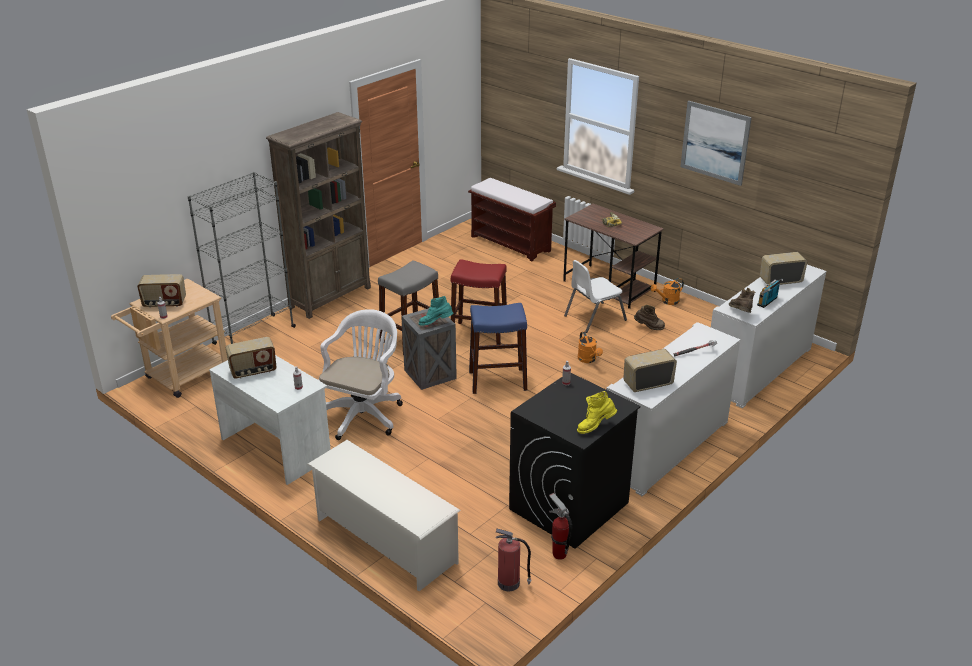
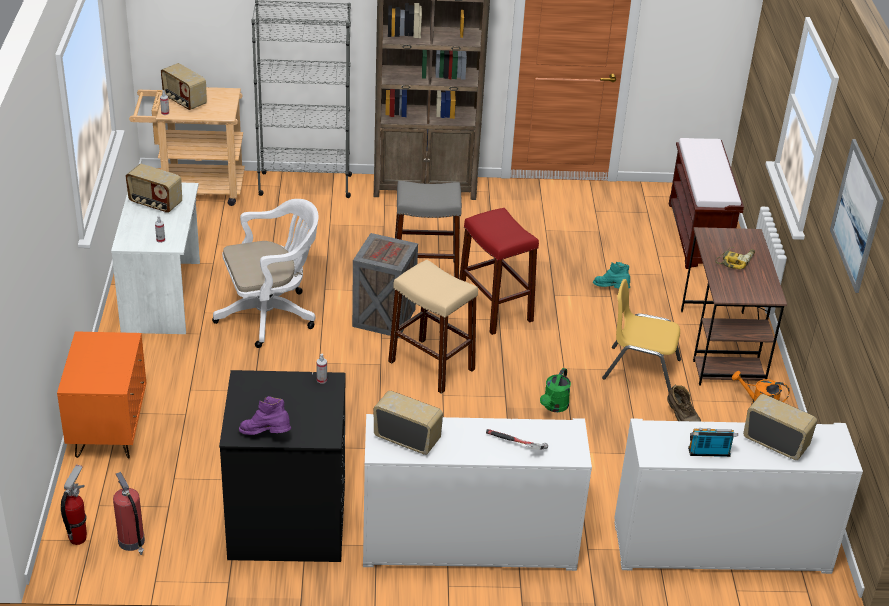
camera: 45 degrees right, 5 degrees up
white shoe rack [307,440,461,591] -> orange nightstand [57,331,147,459]
turquoise boot [419,296,453,326] -> turquoise boot moved to [593,261,630,288]
blue stool [469,303,527,394] -> beige stool [388,259,478,394]
fire extinguisher [549,493,572,560] -> fire extinguisher moved to [61,465,87,545]
white chair [564,260,627,333] -> yellow chair [602,279,681,392]
yellow boot [577,391,617,434] -> purple boot [239,396,291,435]
orange watering can [578,332,603,363] -> green watering can [540,368,571,412]
brown boot [729,287,756,313] -> none

